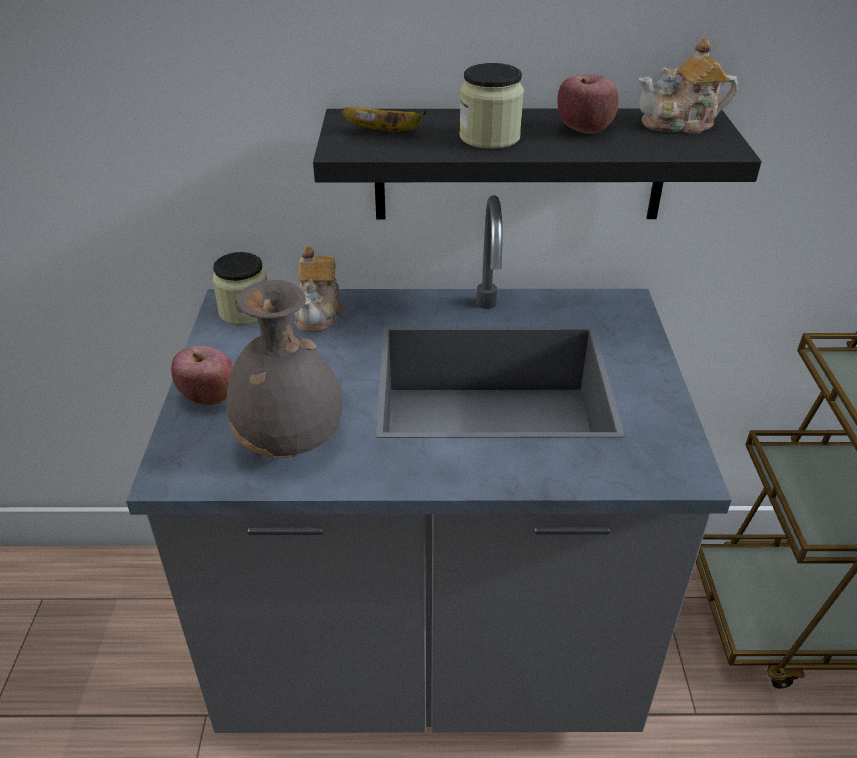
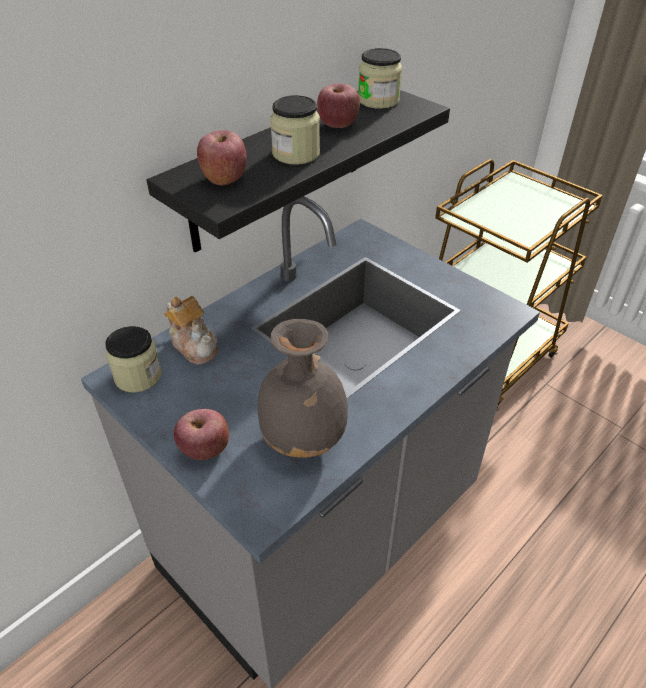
camera: 45 degrees left, 5 degrees up
banana [342,107,426,131] -> apple [197,130,247,185]
teapot [638,39,738,133] -> jar [358,48,402,109]

